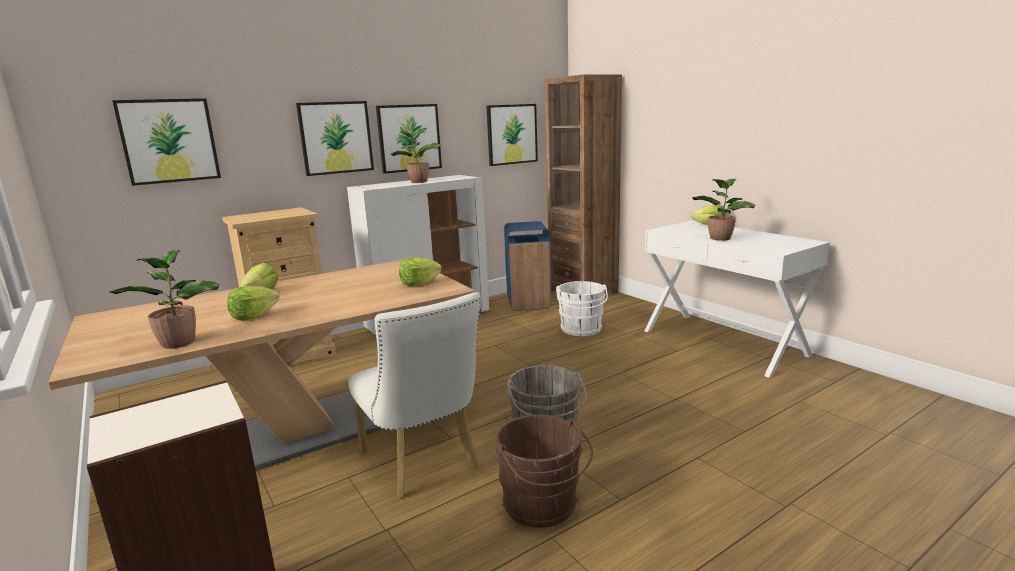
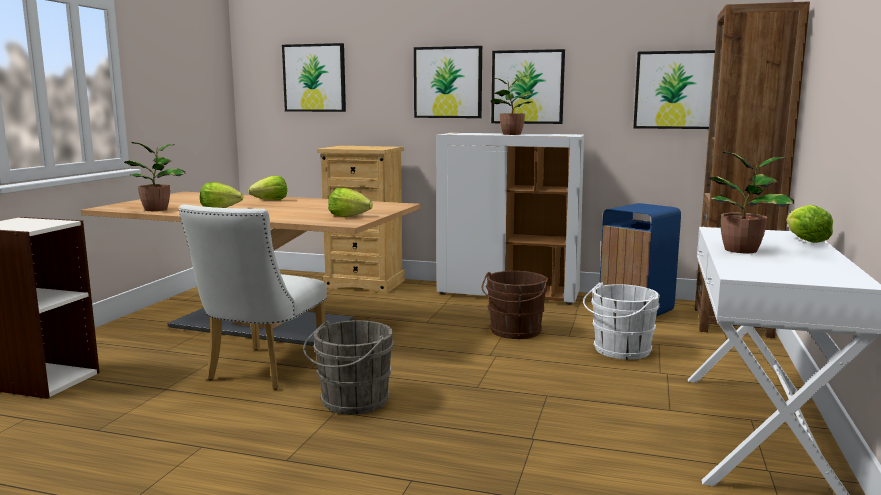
camera: 50 degrees right, 5 degrees down
brown bucket [495,414,593,528] -> brown bucket moved to [482,271,548,339]

